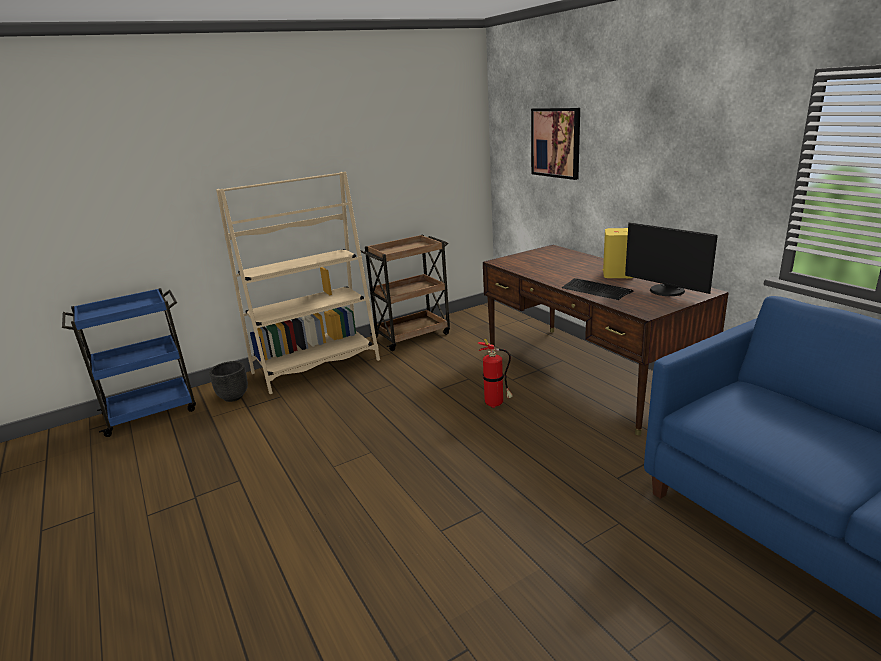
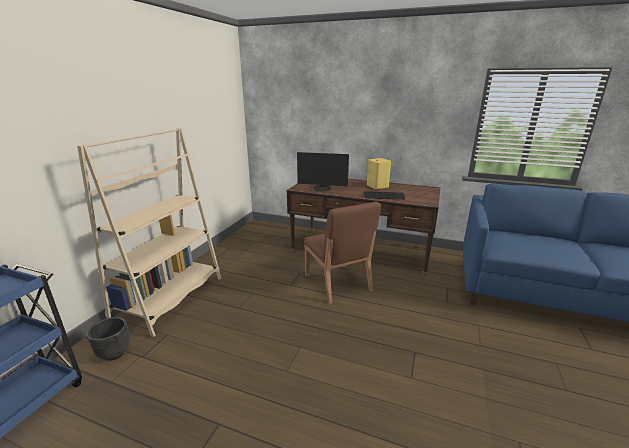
camera: 40 degrees left, 0 degrees up
brown cart [360,235,450,351] -> none
fire extinguisher [478,339,513,408] -> brown chair [304,202,381,304]
picture [531,108,580,180] -> none
monitor [625,222,718,296] -> monitor moved to [297,152,349,191]

